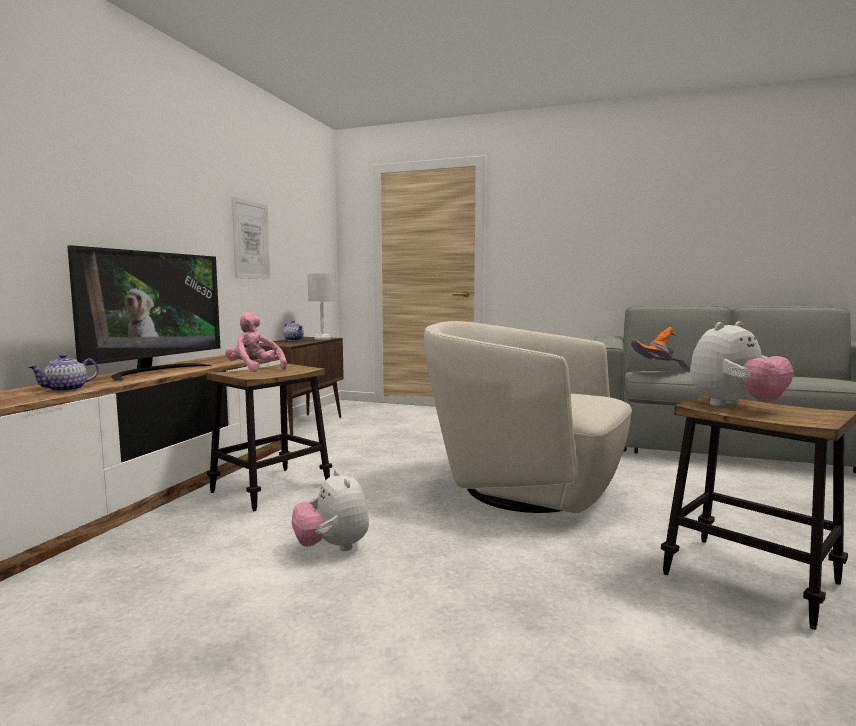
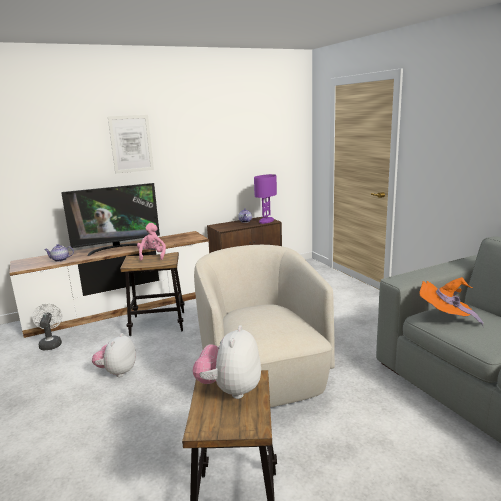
camera: 45 degrees right, 10 degrees up
picture [231,197,270,279] -> picture moved to [108,115,154,174]
white table lamp [308,274,335,340] -> purple table lamp [254,174,277,224]
plush toy [690,321,794,407] -> plush toy turned 90 degrees clockwise [192,325,261,399]
none -> white fan [32,303,63,350]

